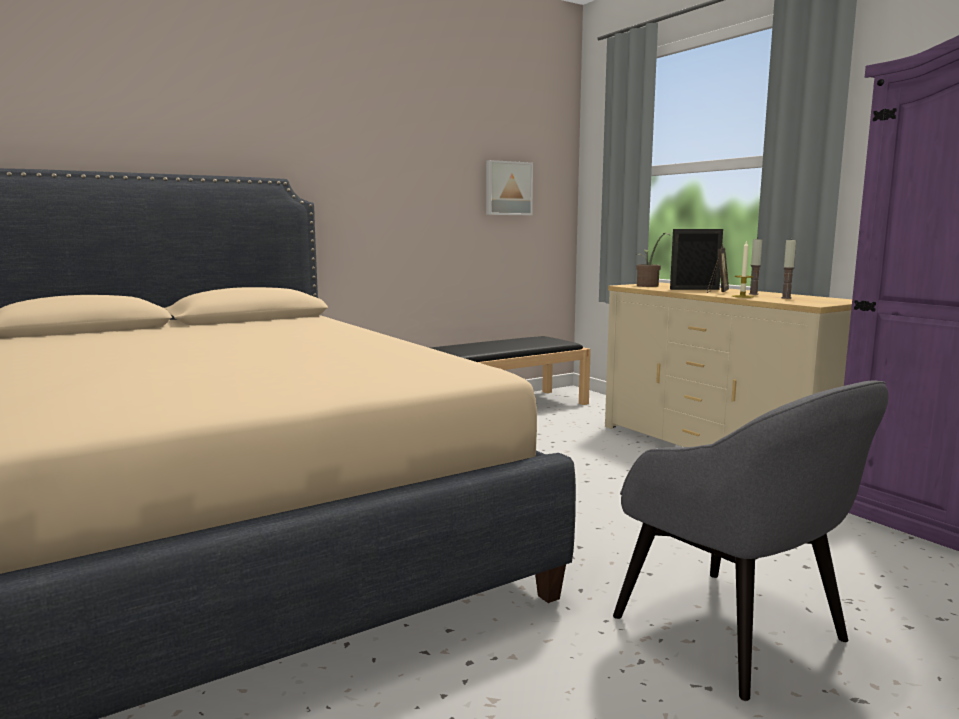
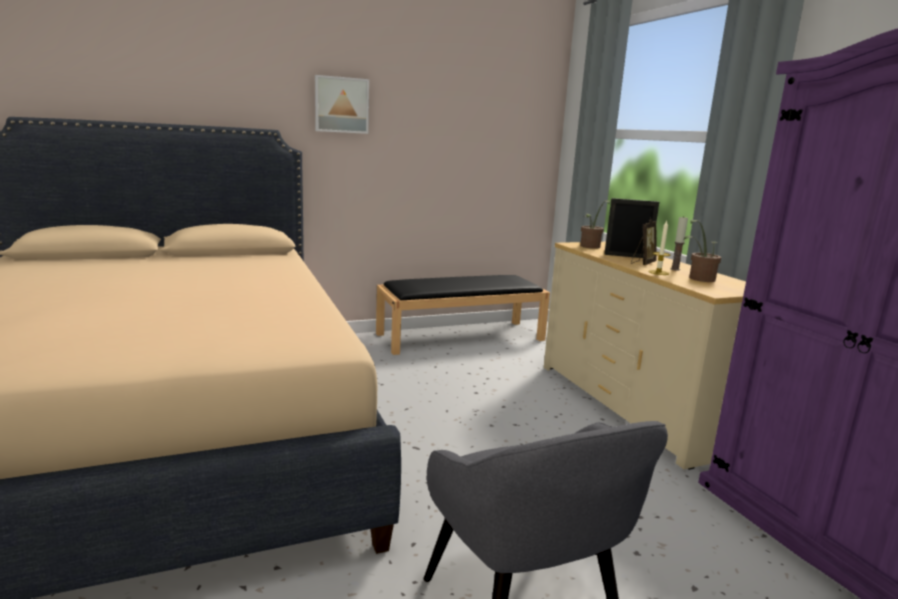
camera: 10 degrees right, 5 degrees up
picture [486,160,533,215] -> picture moved to [315,75,369,134]
candle [781,238,796,299] -> potted plant [684,220,721,282]

